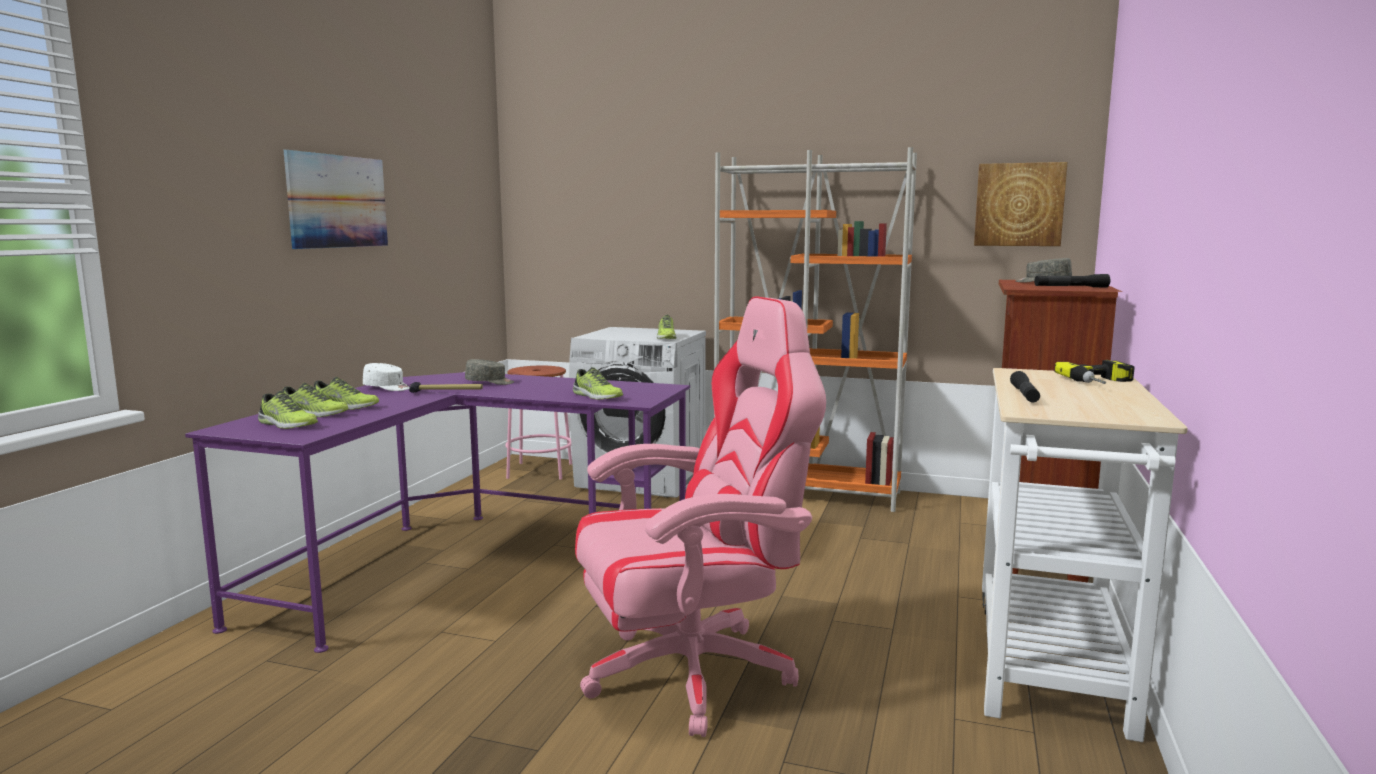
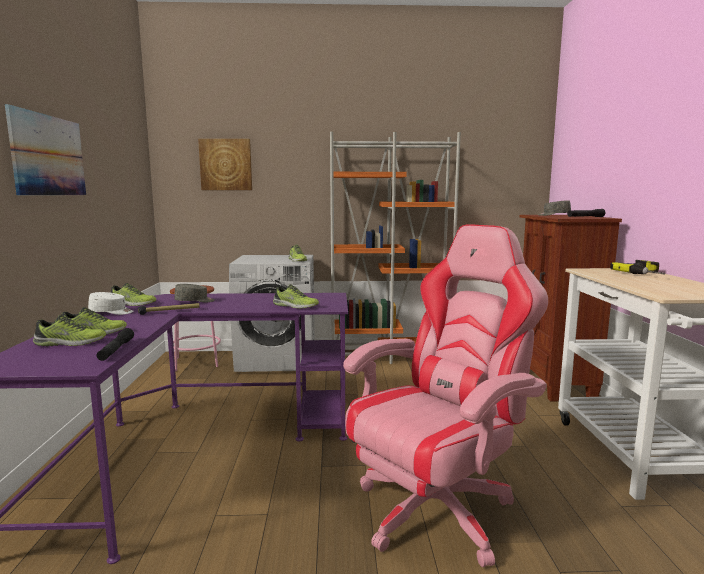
camera: 20 degrees left, 0 degrees up
shoe [258,391,318,429] -> shoe moved to [111,283,156,306]
picture [974,162,1067,246] -> picture moved to [198,139,252,190]
black flashlight [1010,371,1040,403] -> black flashlight moved to [97,328,134,361]

